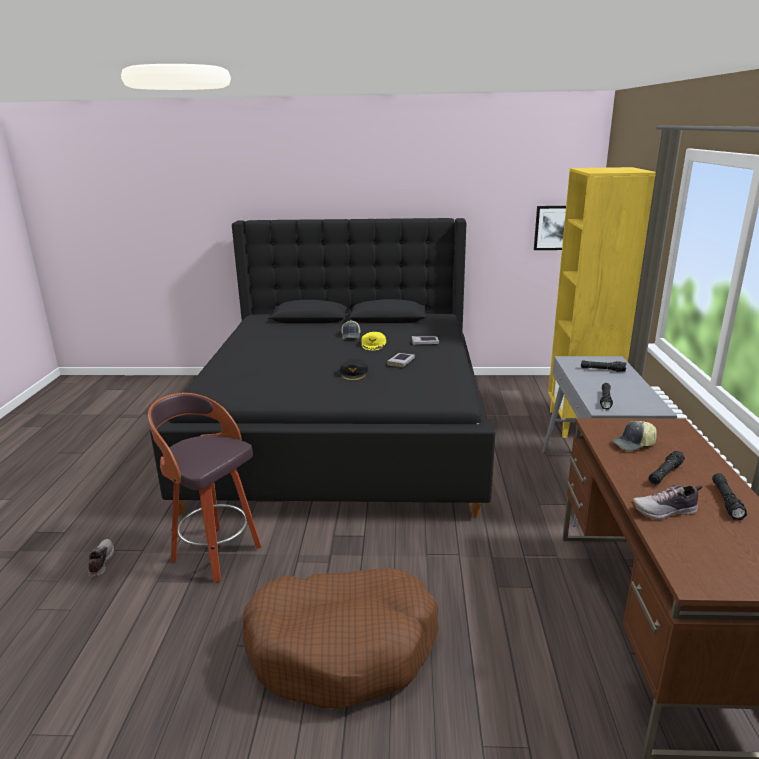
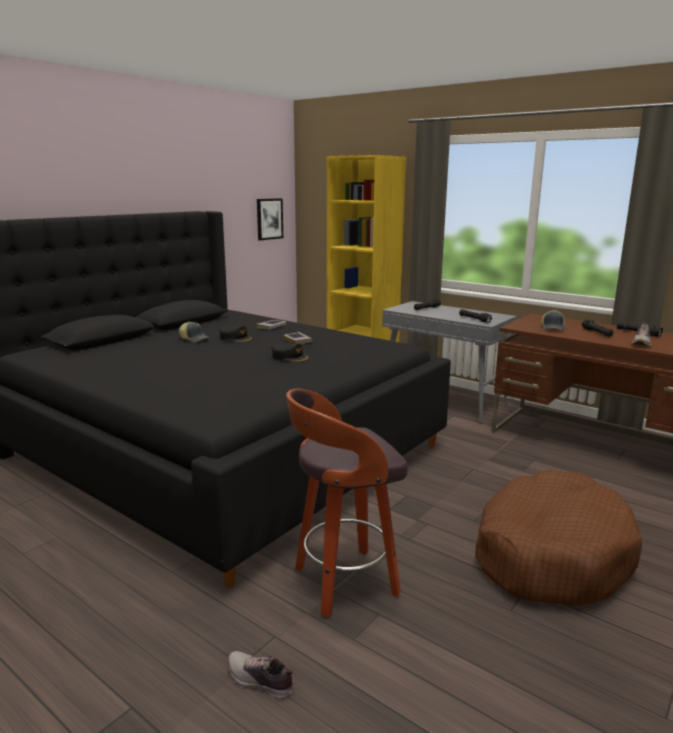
camera: 55 degrees left, 5 degrees down
yellow cap [361,332,386,350] -> black cap [219,326,253,343]

